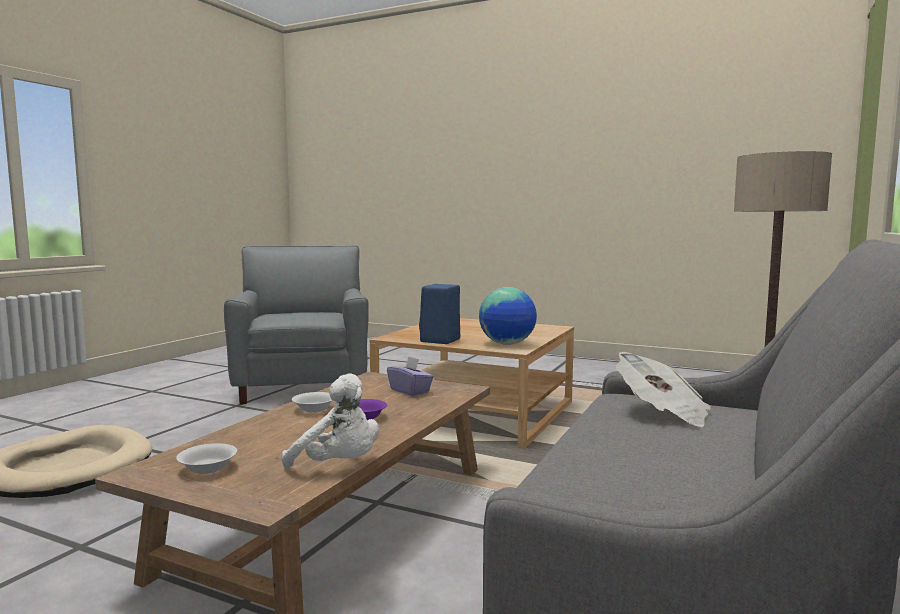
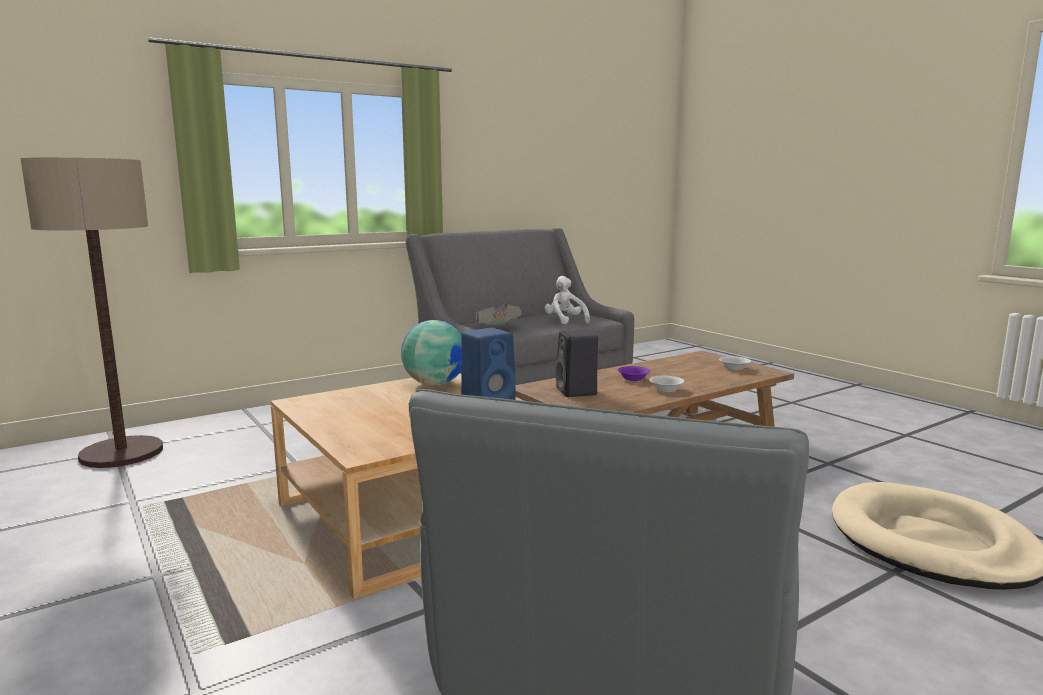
camera: 150 degrees left, 5 degrees up
white plush toy [281,373,379,469] -> white plush toy moved to [545,276,590,324]
purple tissue box [387,356,434,396] -> black speaker [555,330,598,397]

